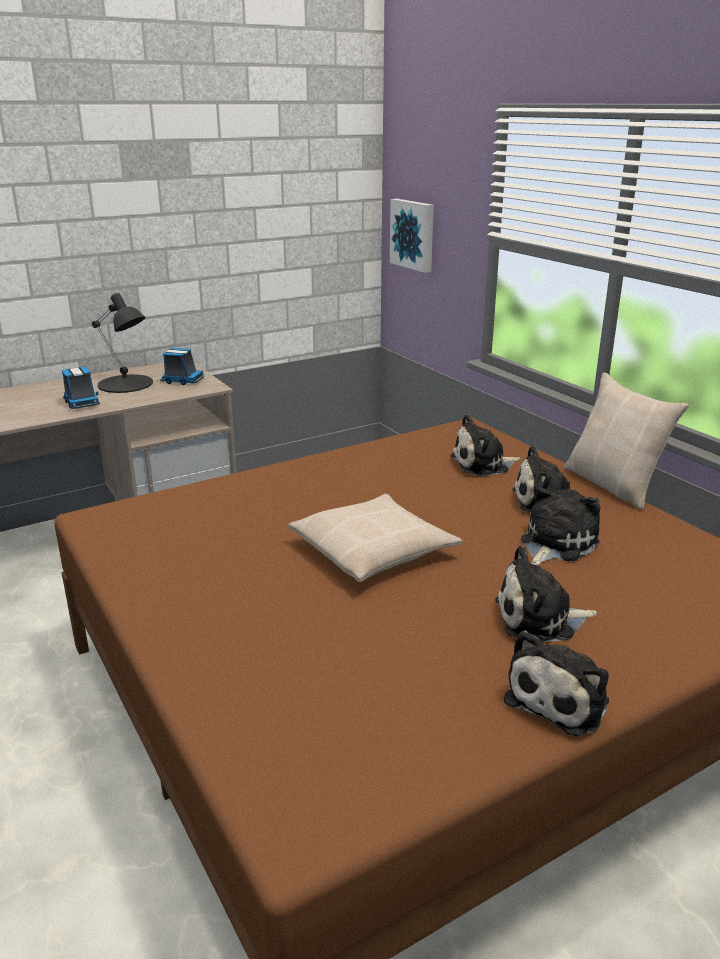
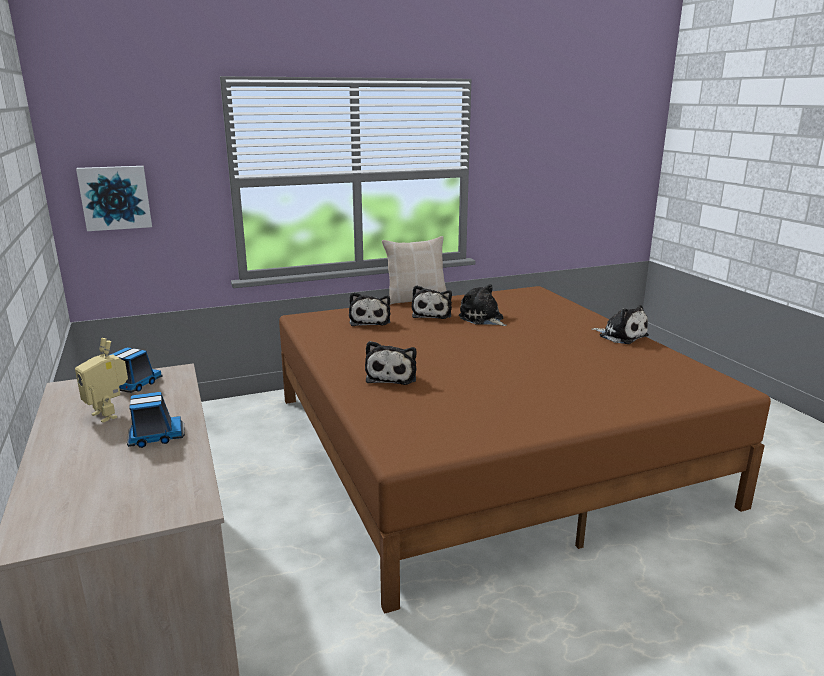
camera: 80 degrees left, 5 degrees down
black table lamp [92,293,153,393] -> toy robot [75,338,128,423]
beige pillow [288,494,463,582] -> none
plush toy [495,546,597,642] -> plush toy moved to [365,341,416,385]

